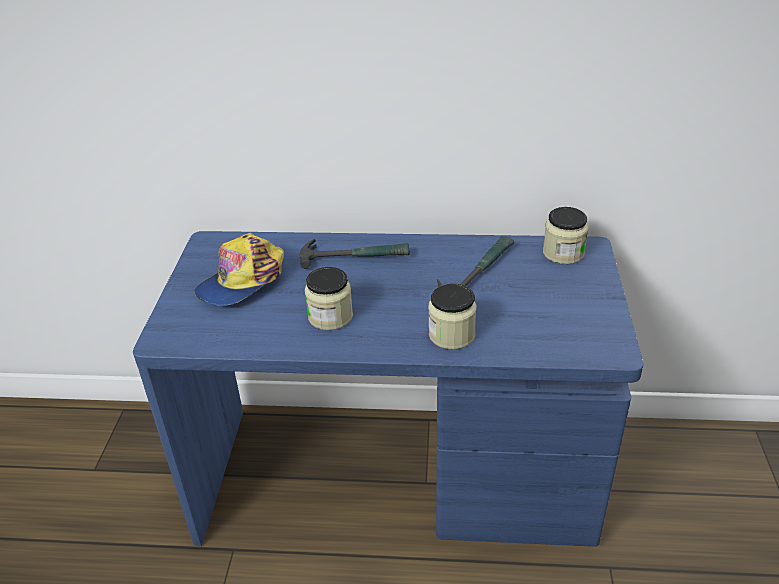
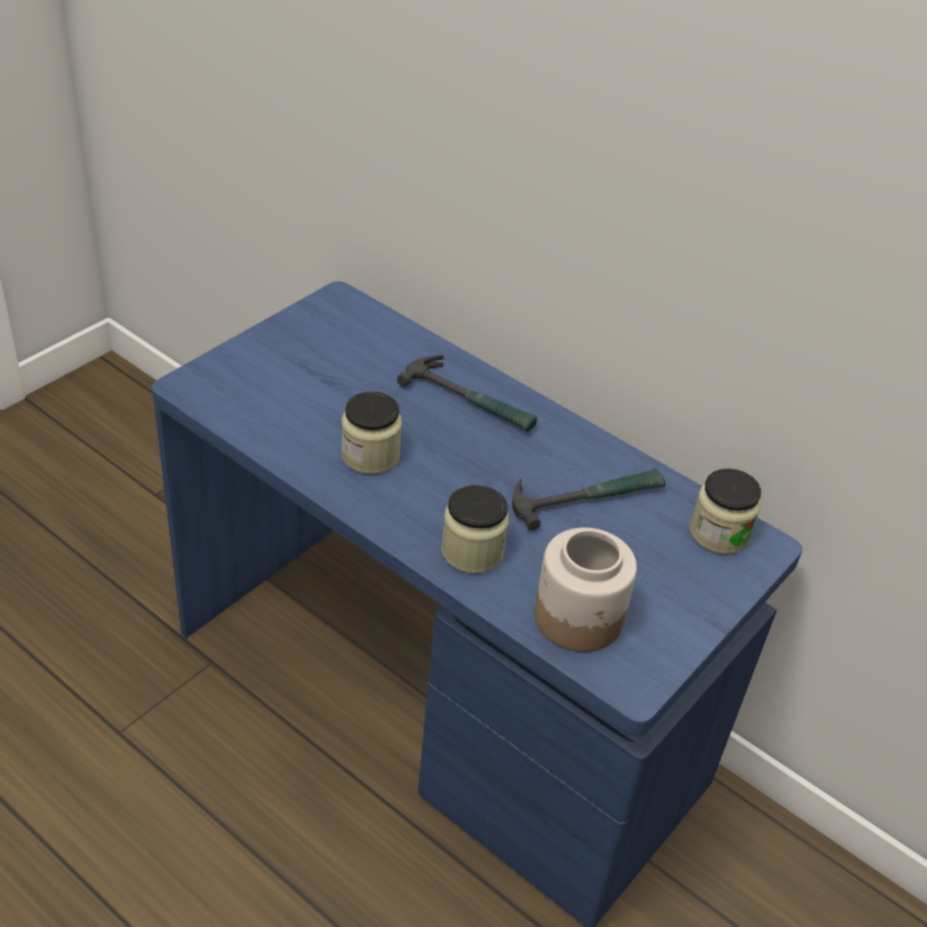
camera: 30 degrees right, 5 degrees up
cap [194,233,284,306] -> none
none -> jar [535,527,637,652]

